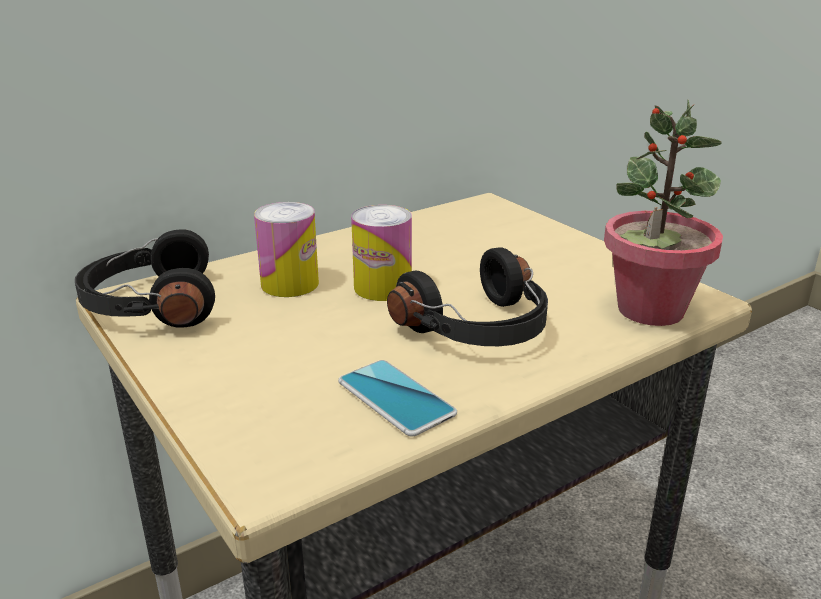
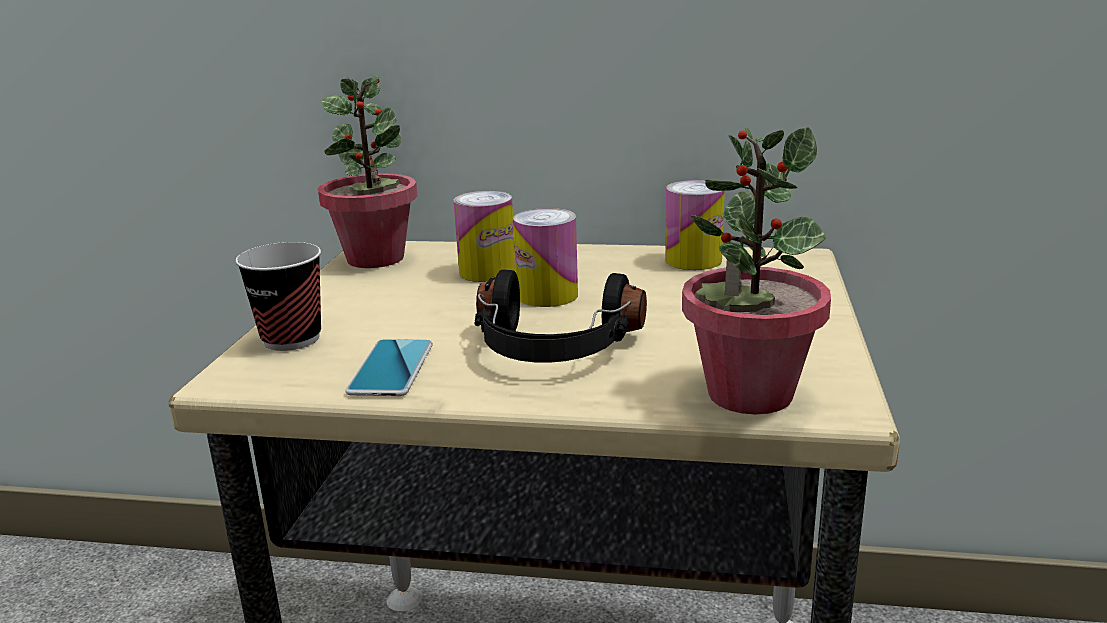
camera: 45 degrees right, 5 degrees down
black headphones [75,229,215,328] -> potted plant [318,76,417,268]
none -> cup [235,242,321,351]
none -> can [665,180,725,270]

